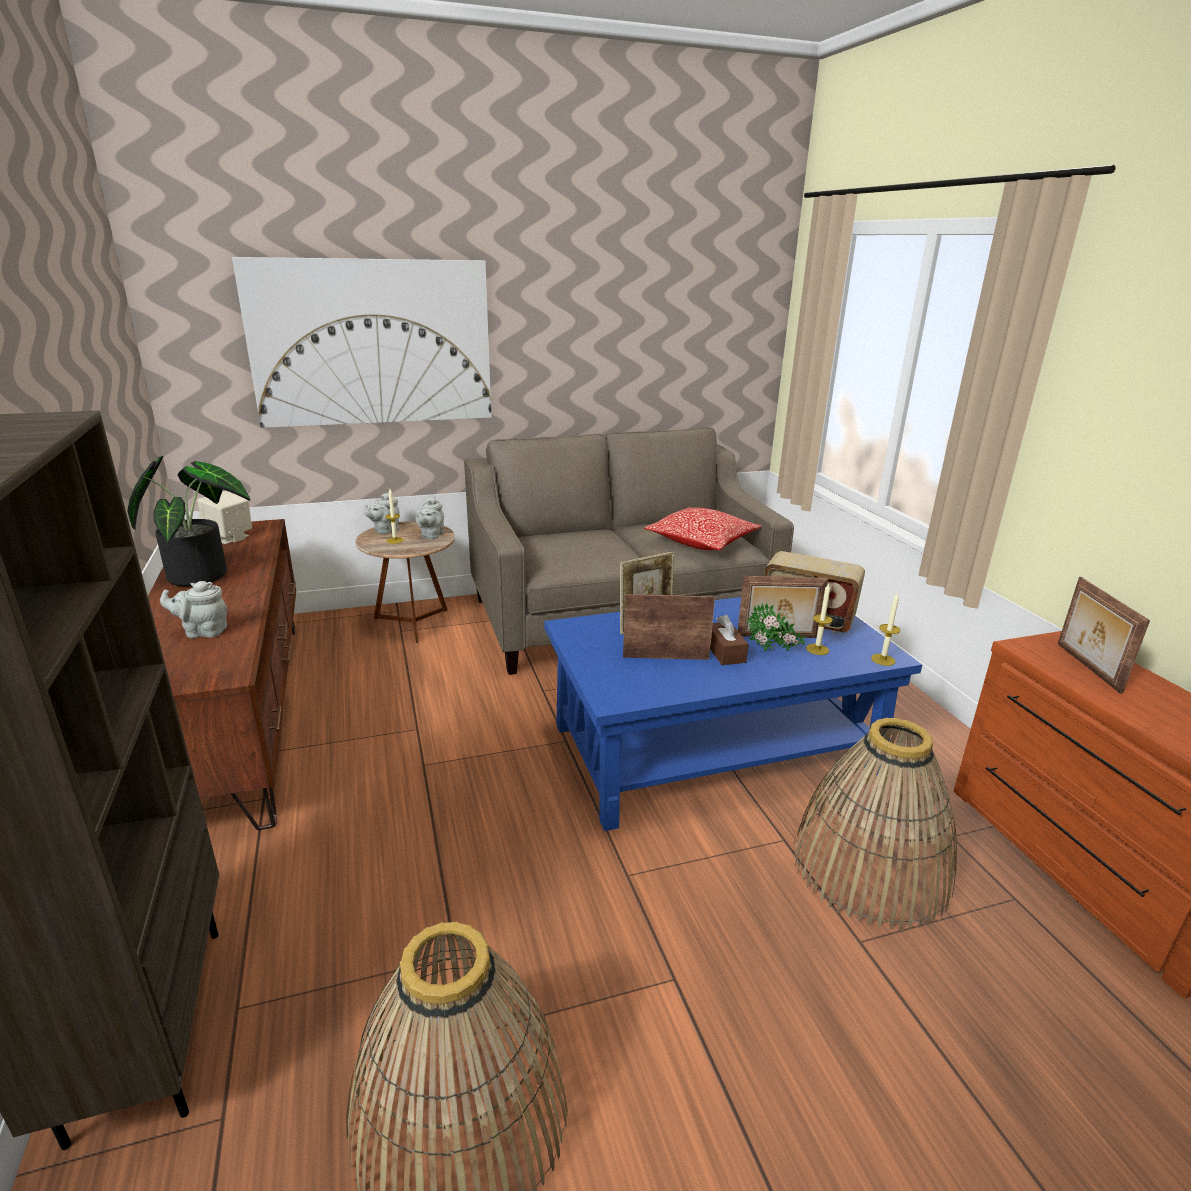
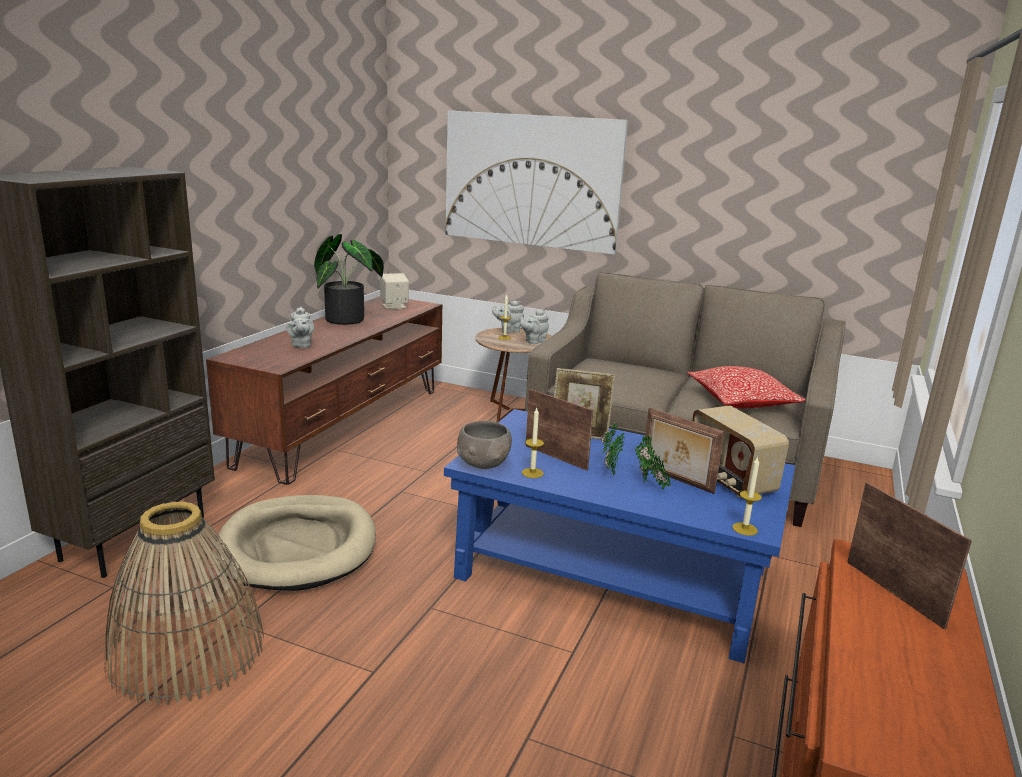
camera: 40 degrees right, 5 degrees down
grey teapot [160,581,227,638] -> grey teapot turned 135 degrees counterclockwise [287,307,314,348]
brown tissue box [710,615,749,665] -> potted plant [601,421,624,476]
basket [794,718,957,930] -> none
candle [806,583,833,655] -> candle moved to [522,408,544,478]
picture frame [1058,577,1150,694] -> picture frame turned 120 degrees clockwise [847,482,972,629]
none -> beige dog bed [213,495,376,591]
none -> grey bowl [457,421,512,469]

